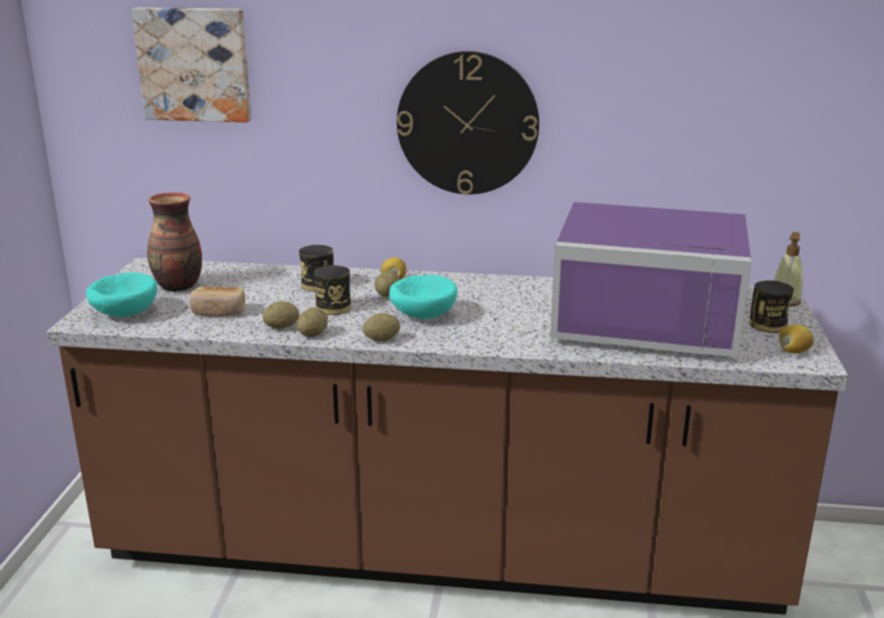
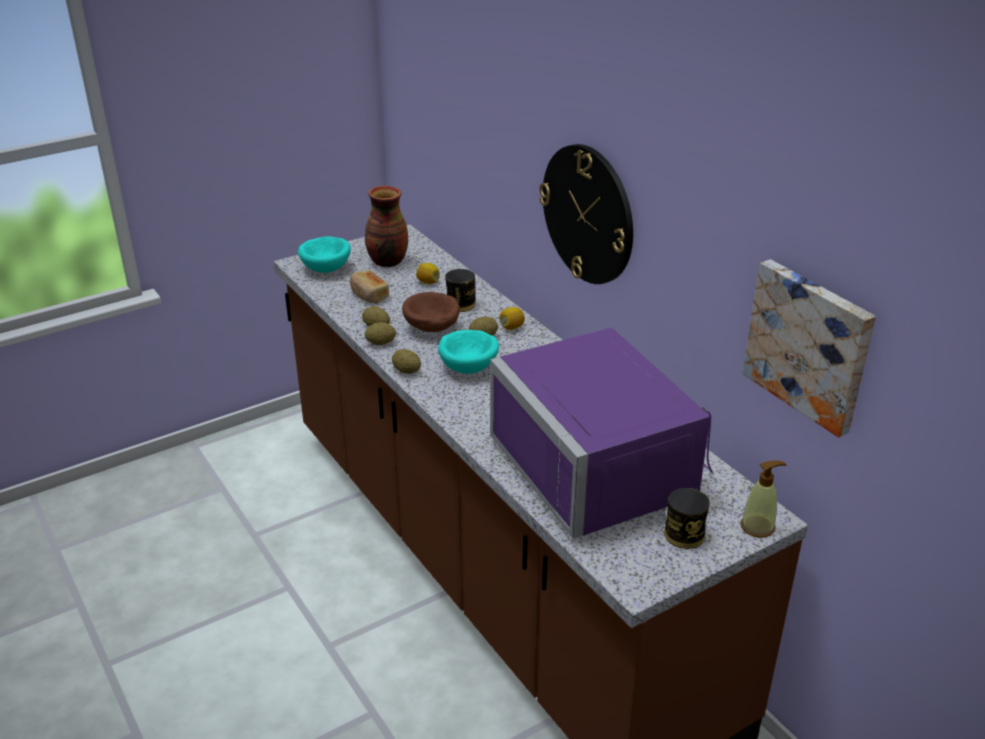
camera: 50 degrees right, 10 degrees up
picture [132,7,252,122] -> picture moved to [743,259,876,437]
can [314,265,351,315] -> brown bowl [402,292,460,332]
lemon [780,325,813,354] -> lemon moved to [416,263,440,284]

